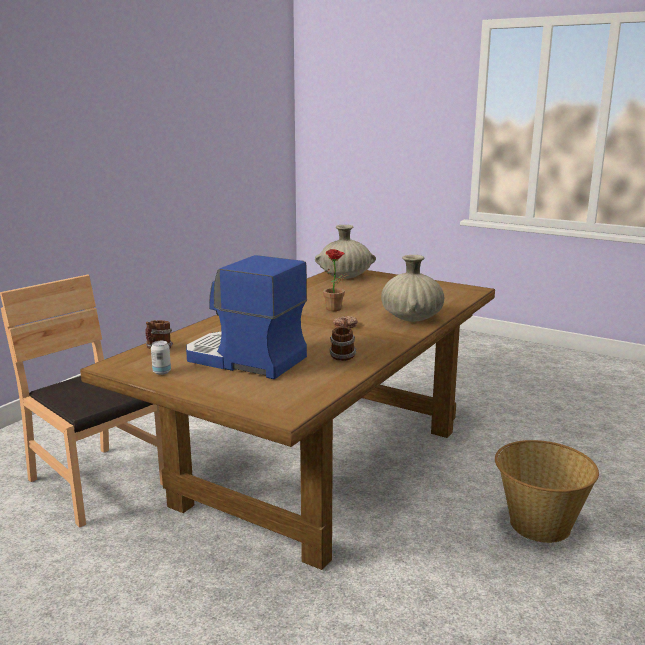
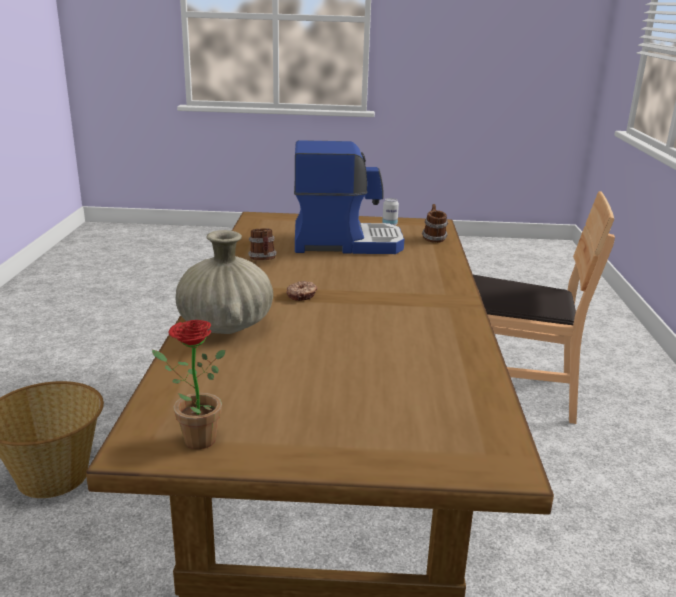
camera: 150 degrees right, 5 degrees up
beige vase [315,225,376,279] -> none
potted plant [320,249,348,311] -> potted plant moved to [152,320,225,449]

